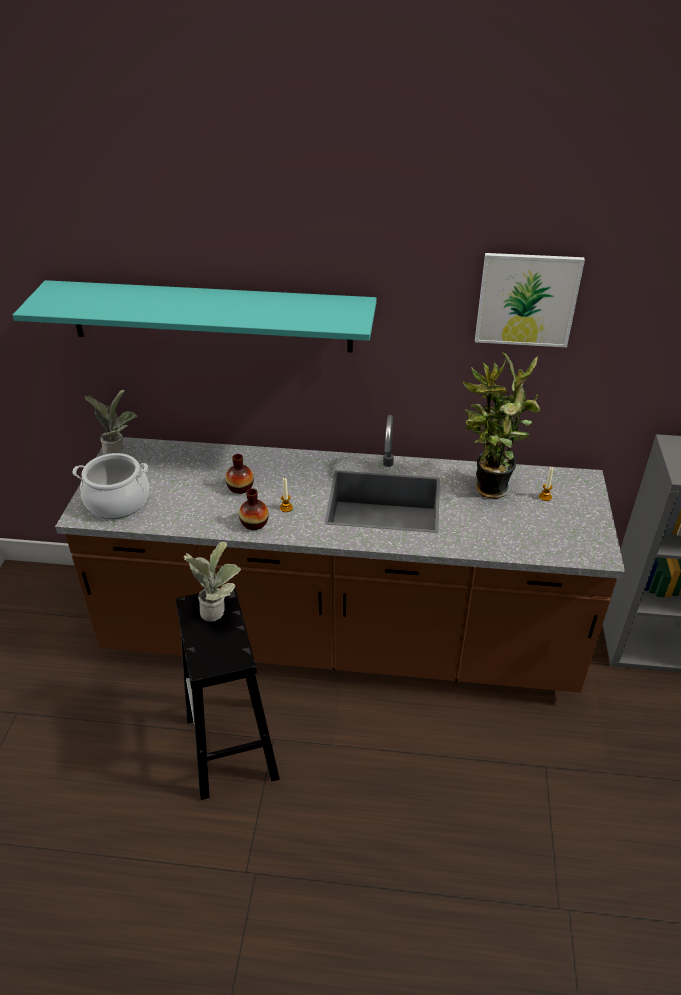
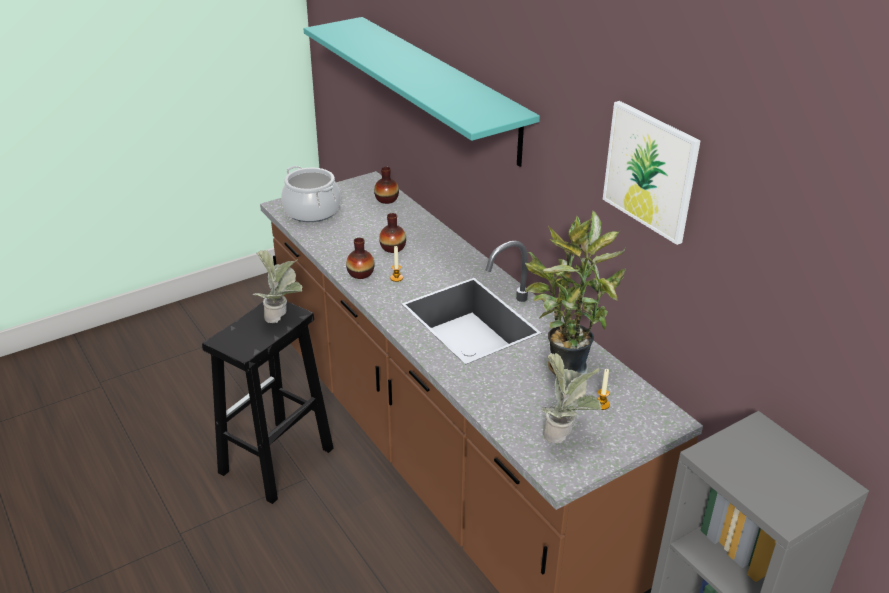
camera: 50 degrees right, 5 degrees down
potted plant [85,390,138,455] -> potted plant moved to [541,353,601,443]
none -> vase [374,167,399,204]

